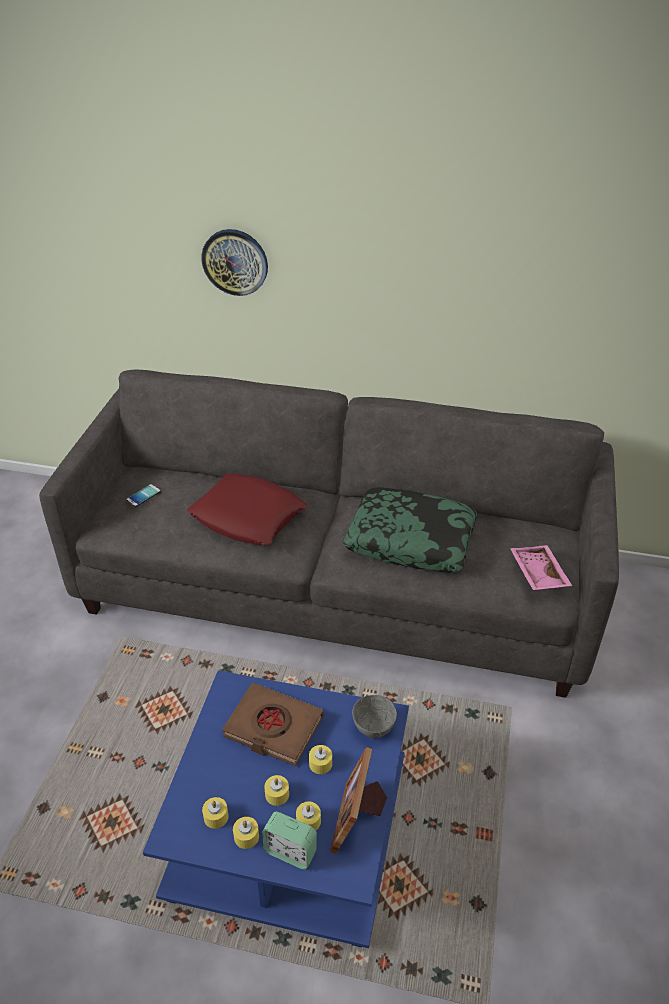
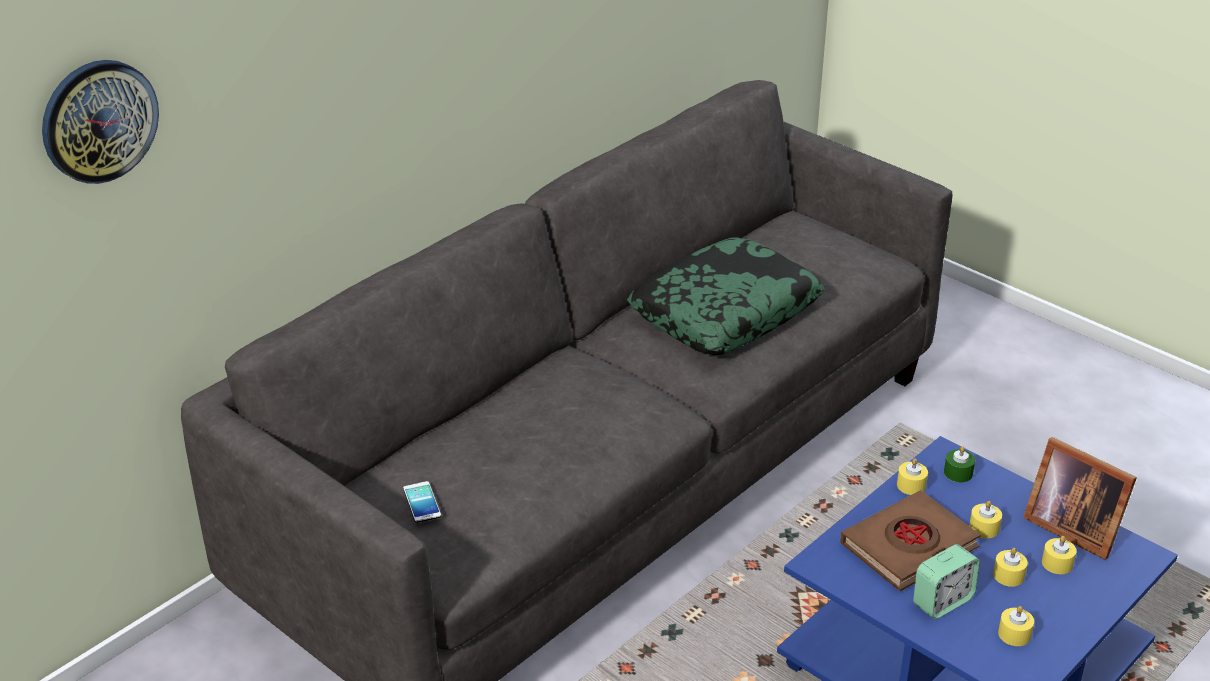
camera: 60 degrees left, 5 degrees down
red pillow [187,473,307,545] -> none
wall clock [201,229,268,296] -> wall clock moved to [42,60,159,184]
yellow candle [233,817,259,849] -> yellow candle moved to [897,459,928,495]
alarm clock [262,812,317,870] -> alarm clock moved to [913,544,980,619]
grey bowl [352,695,397,738] -> green candle [944,446,975,482]
pink tray [510,545,573,590] -> none

